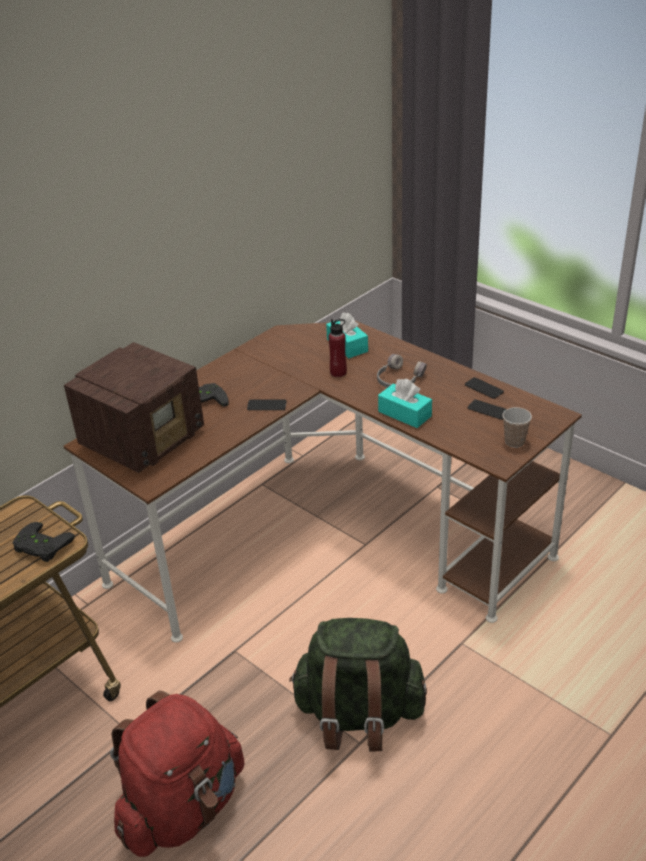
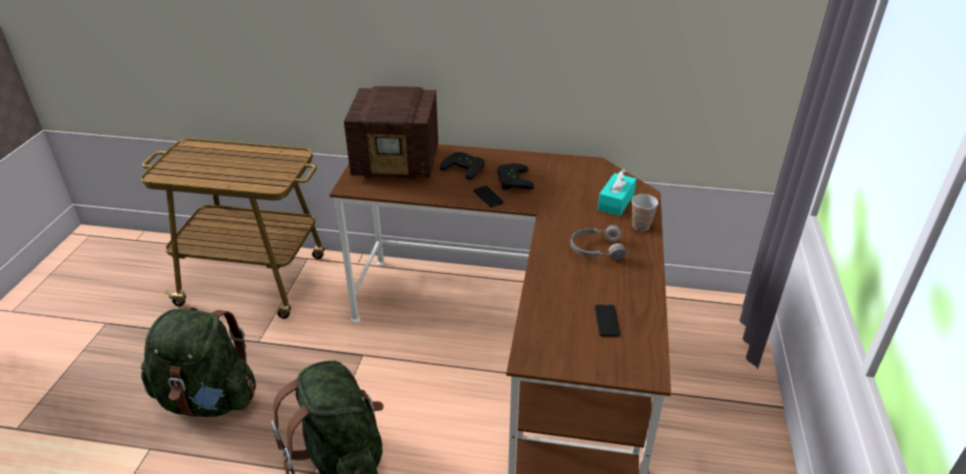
camera: 55 degrees right, 0 degrees up
black game controller [12,522,75,562] -> black game controller moved to [497,163,534,190]
red backpack [110,691,244,857] -> green backpack [140,307,256,417]
red bottle [328,319,347,377] -> none
turquoise tissue box [378,379,432,428] -> none
phone [465,377,504,399] -> none
cup [502,407,532,448] -> cup moved to [631,194,659,231]

